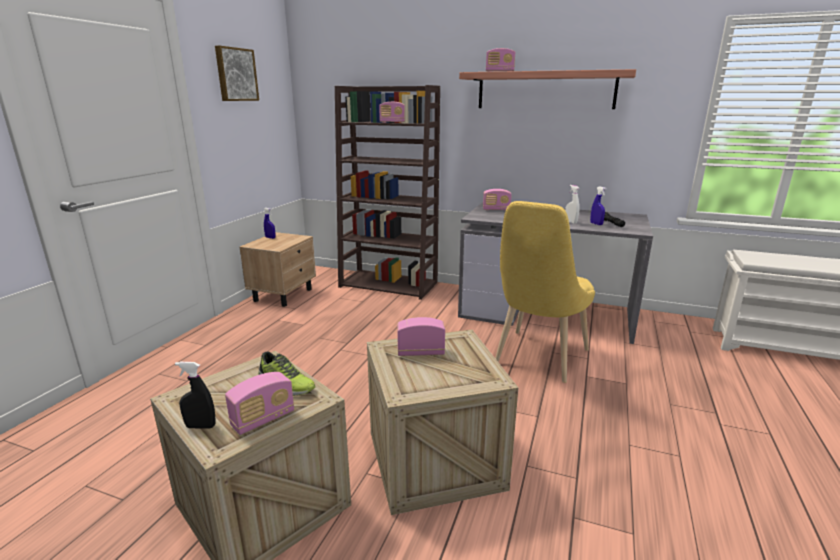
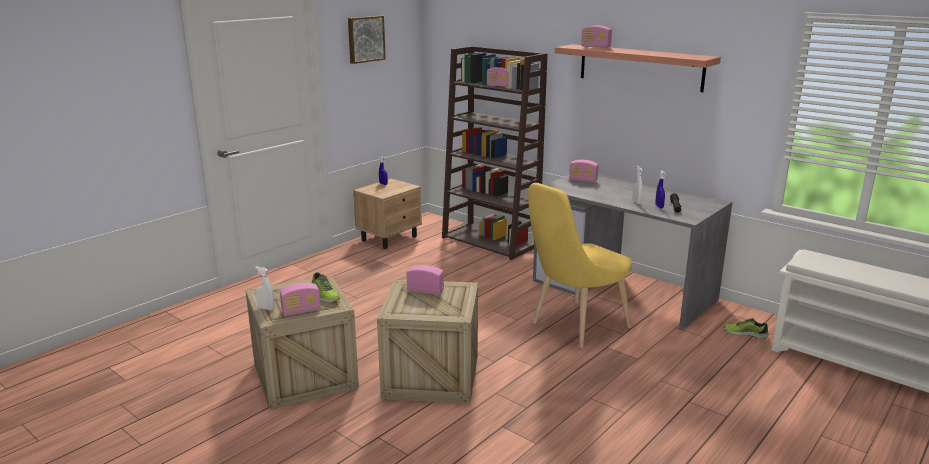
camera: 20 degrees right, 0 degrees up
black spray bottle [175,362,216,428] -> white spray bottle [255,267,274,310]
none -> shoe [724,318,769,339]

